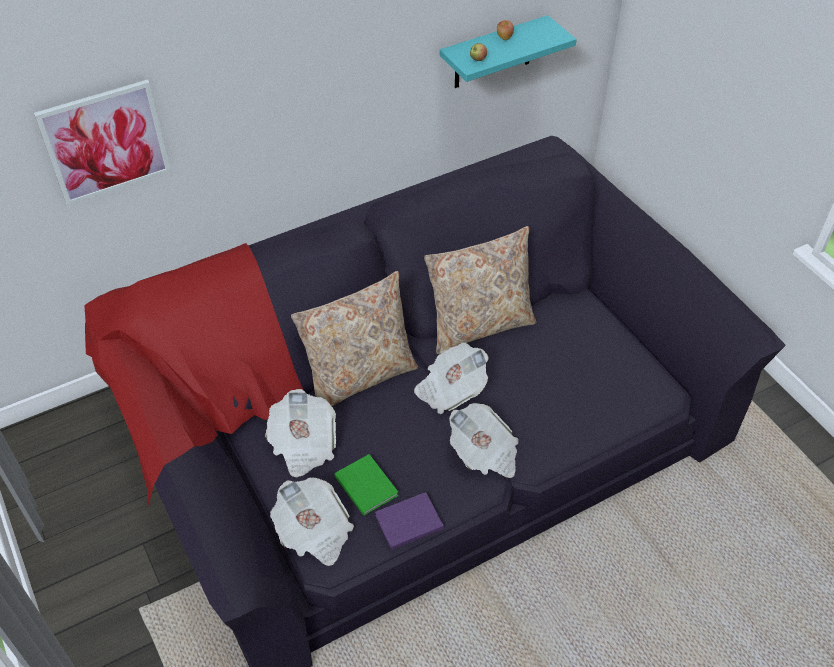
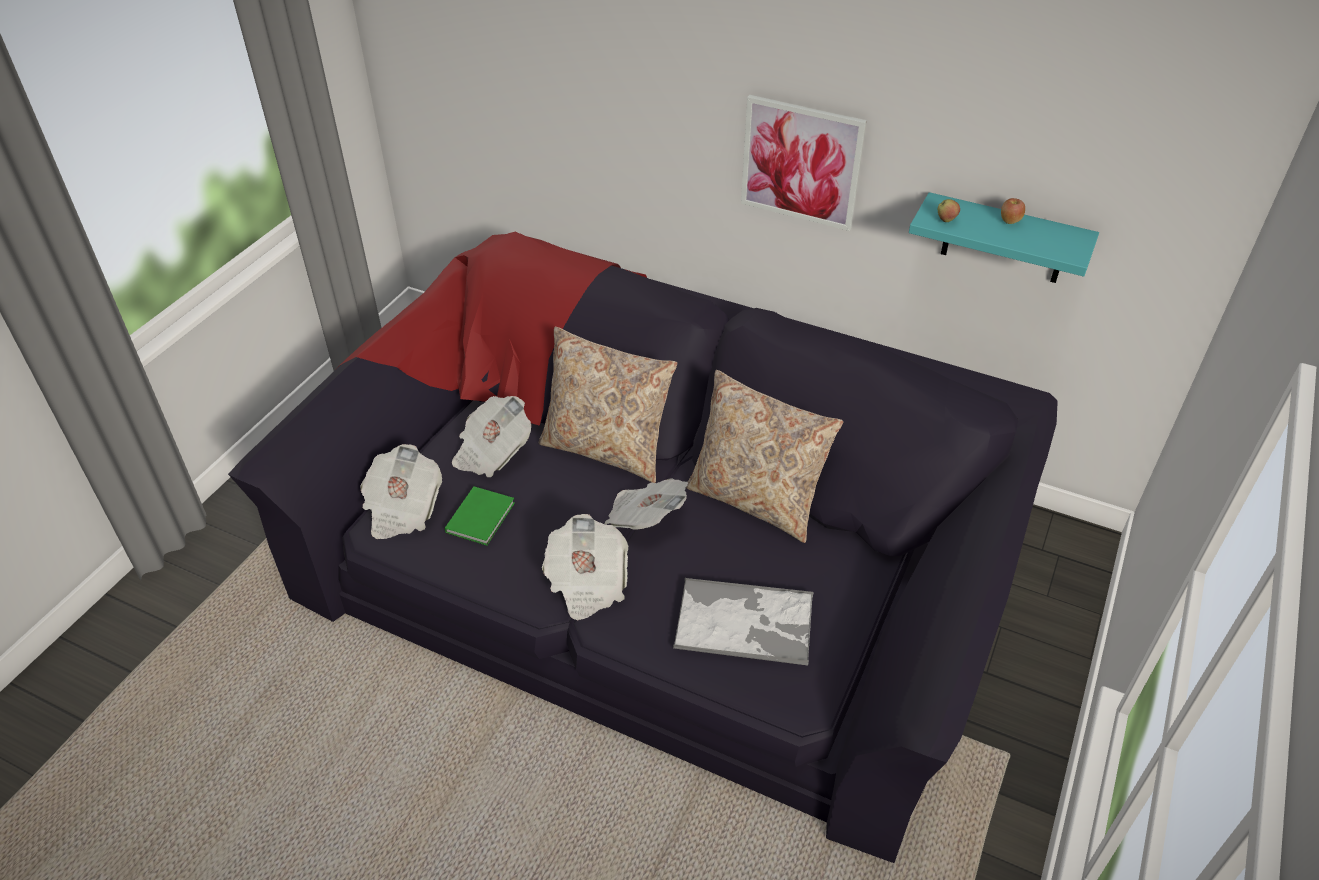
camera: 55 degrees right, 5 degrees down
picture [34,79,171,205] -> picture moved to [741,95,867,231]
purple book [375,492,444,550] -> none
none -> tray [673,578,814,666]

